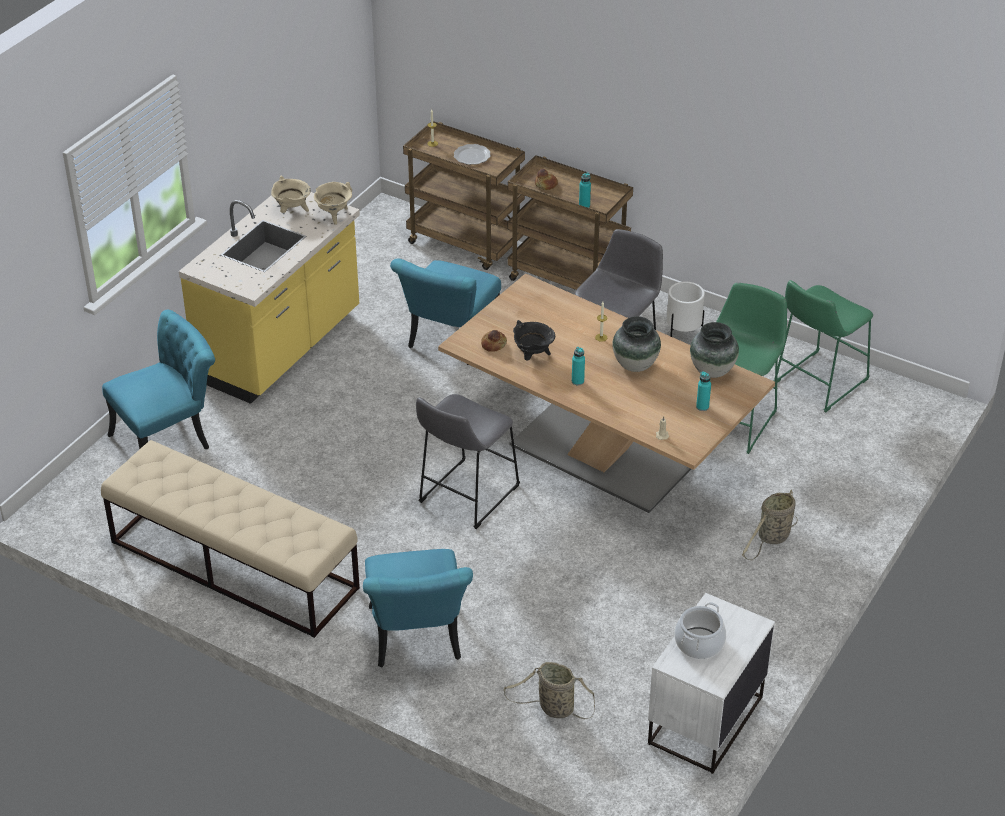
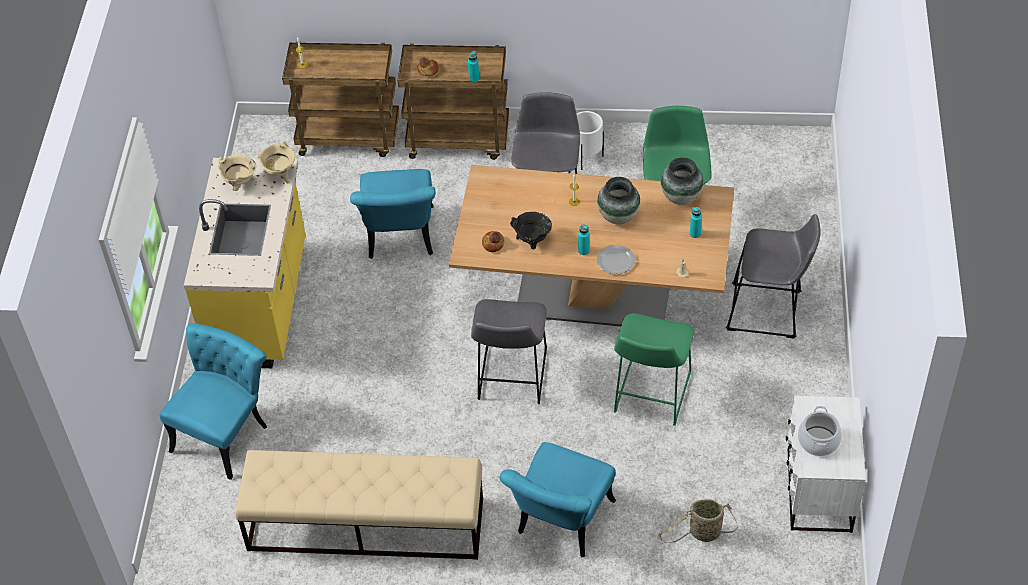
camera: 25 degrees left, 10 degrees up
turquoise chair [363,549,473,667] -> turquoise chair turned 60 degrees clockwise [499,442,616,558]
plate [454,144,491,165] -> plate moved to [597,245,635,274]
basket [742,489,798,560] -> grey stool [726,214,820,339]
green stool [774,280,873,412] -> green stool moved to [614,313,694,426]

